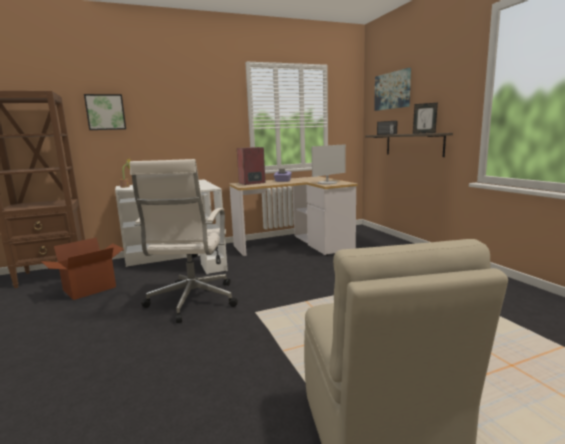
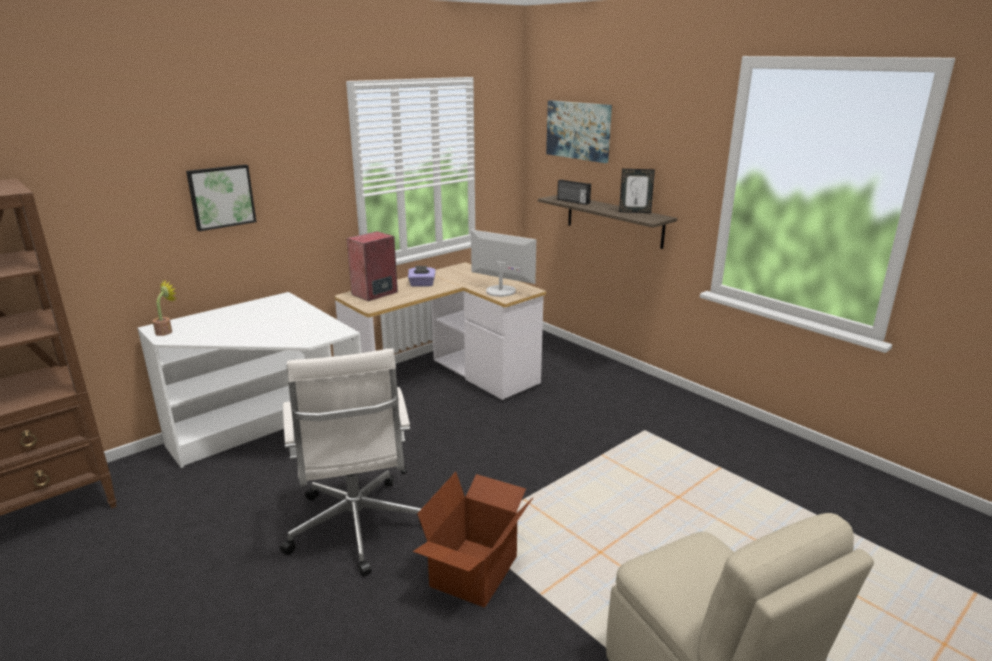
camera: 20 degrees left, 10 degrees up
cardboard box [41,237,124,300] -> cardboard box moved to [413,472,534,608]
picture [84,94,126,130] -> picture moved to [186,165,256,231]
monitor [312,144,346,184] -> monitor turned 90 degrees counterclockwise [471,230,536,297]

